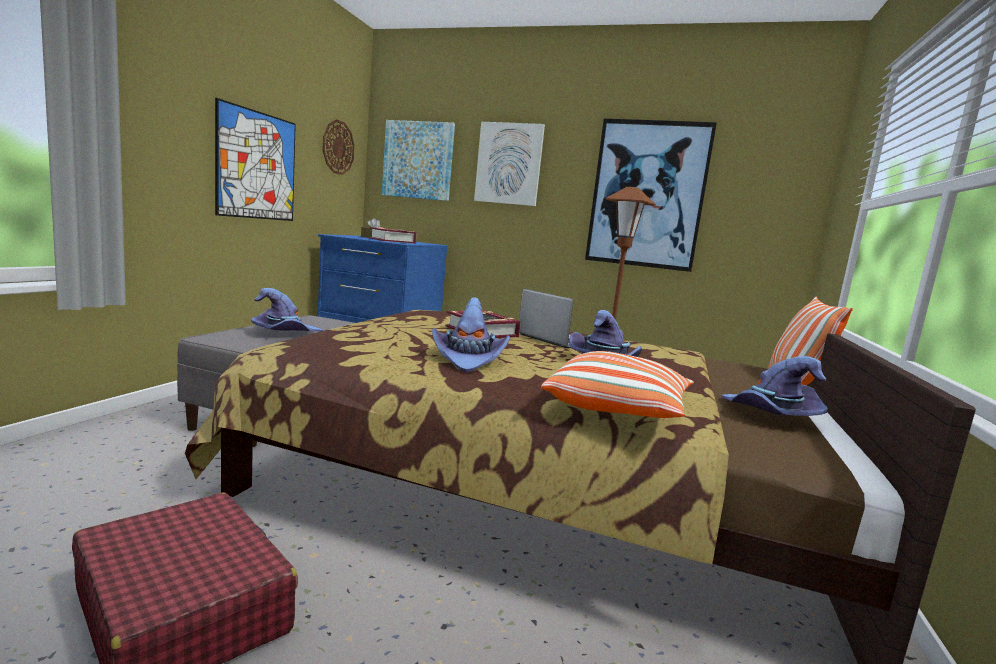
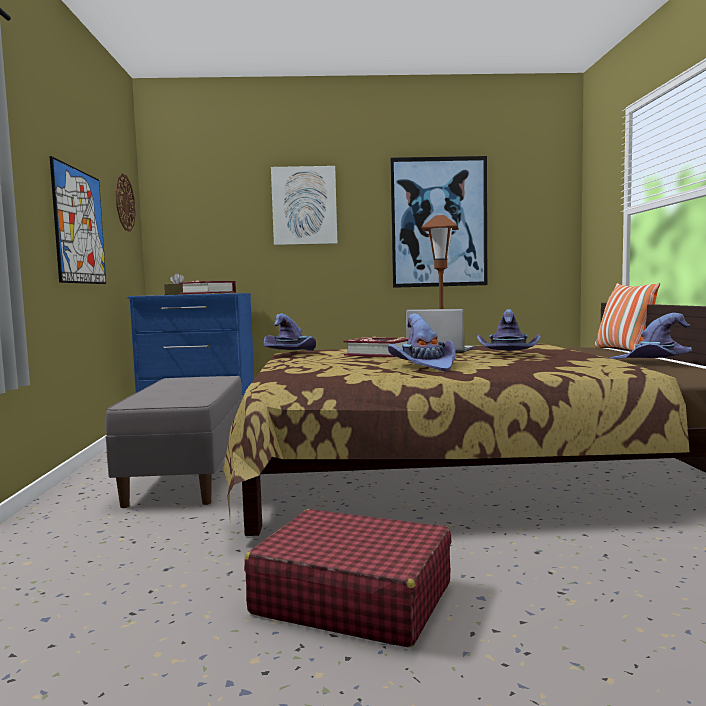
camera: 20 degrees left, 5 degrees down
purple hat [251,288,323,332] -> purple hat moved to [263,314,316,351]
picture [382,120,455,201] -> none
pillow [541,351,694,418] -> none

